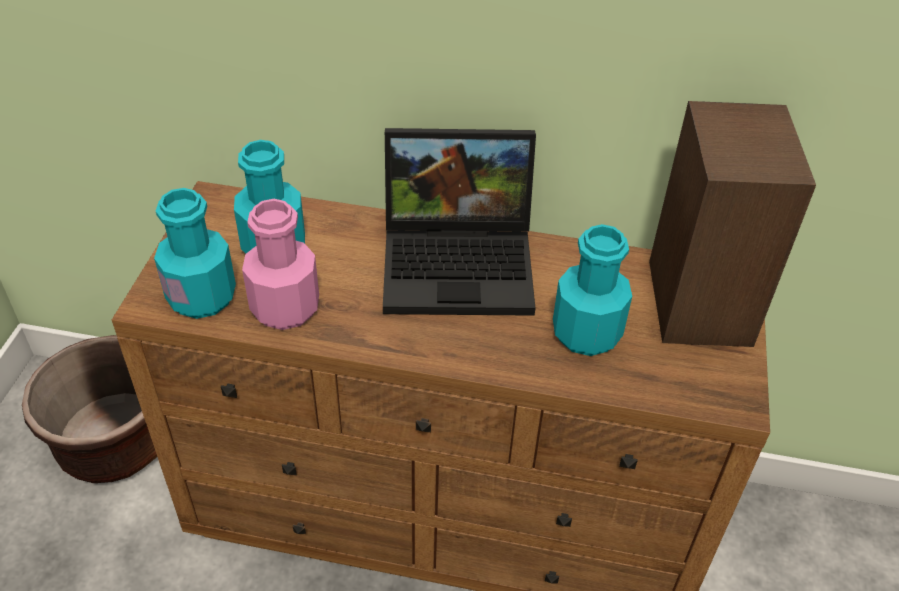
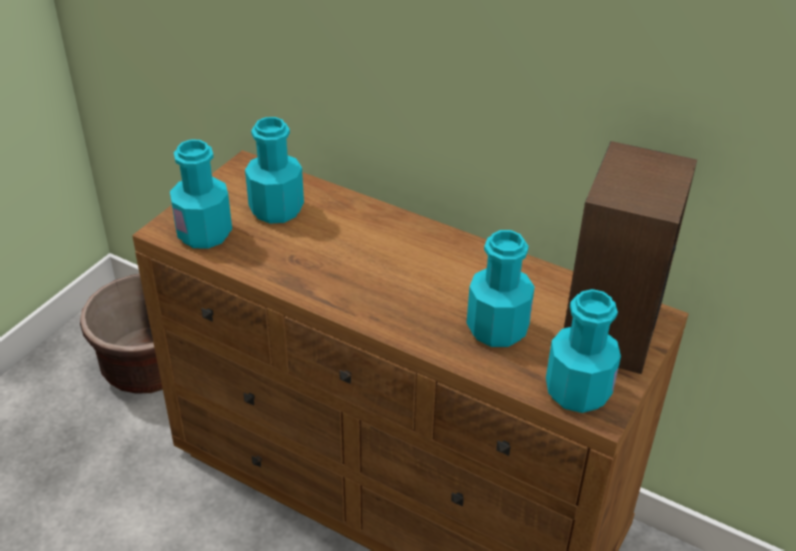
camera: 20 degrees right, 5 degrees down
pink bottle [242,199,319,330] -> none
laptop [383,128,536,316] -> none
none -> turquoise bottle [546,289,621,413]

